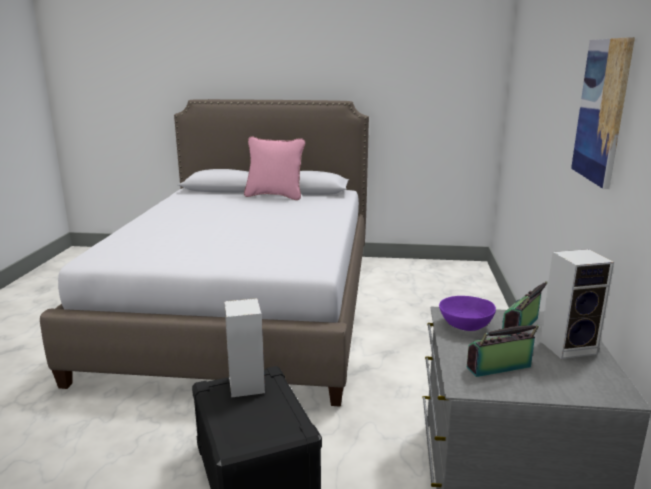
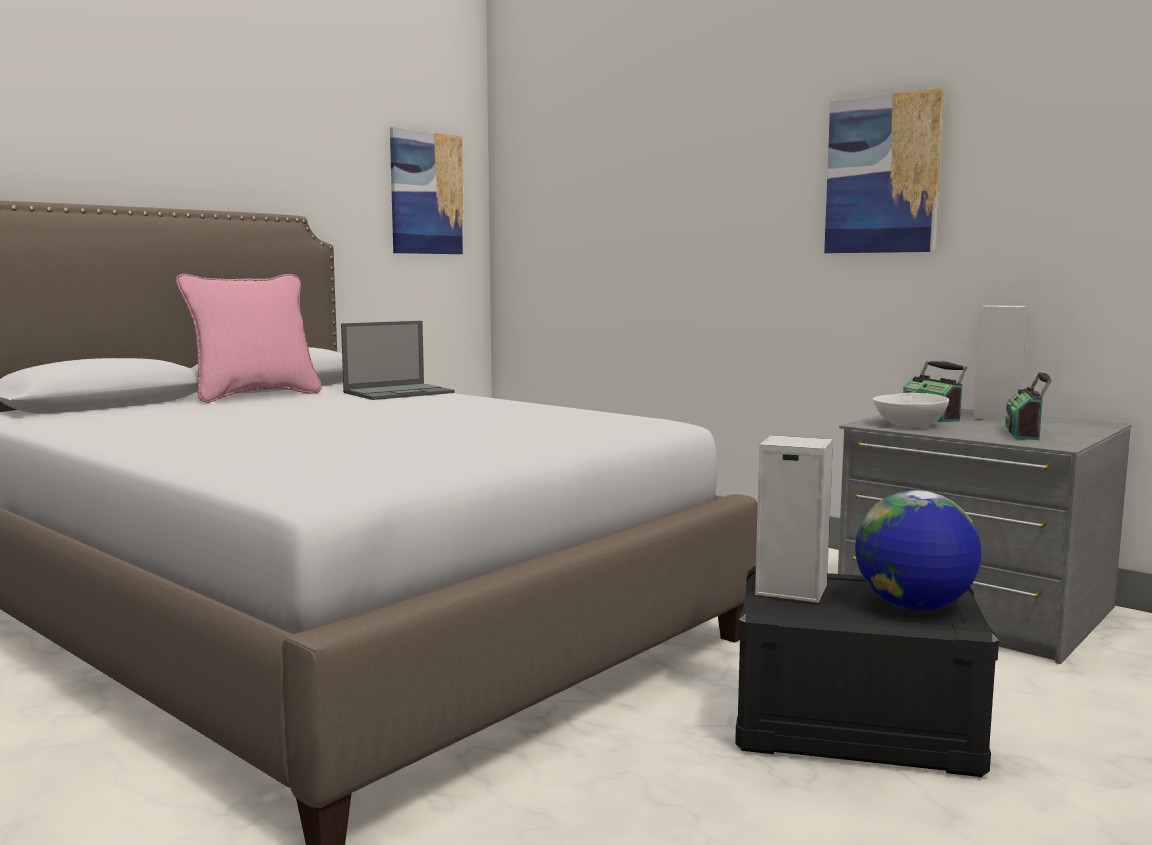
camera: 55 degrees left, 10 degrees down
purple bowl [439,296,496,331] -> white bowl [873,393,949,427]
none -> laptop [341,321,454,400]
none -> picture [390,127,464,254]
none -> globe [855,490,982,611]

